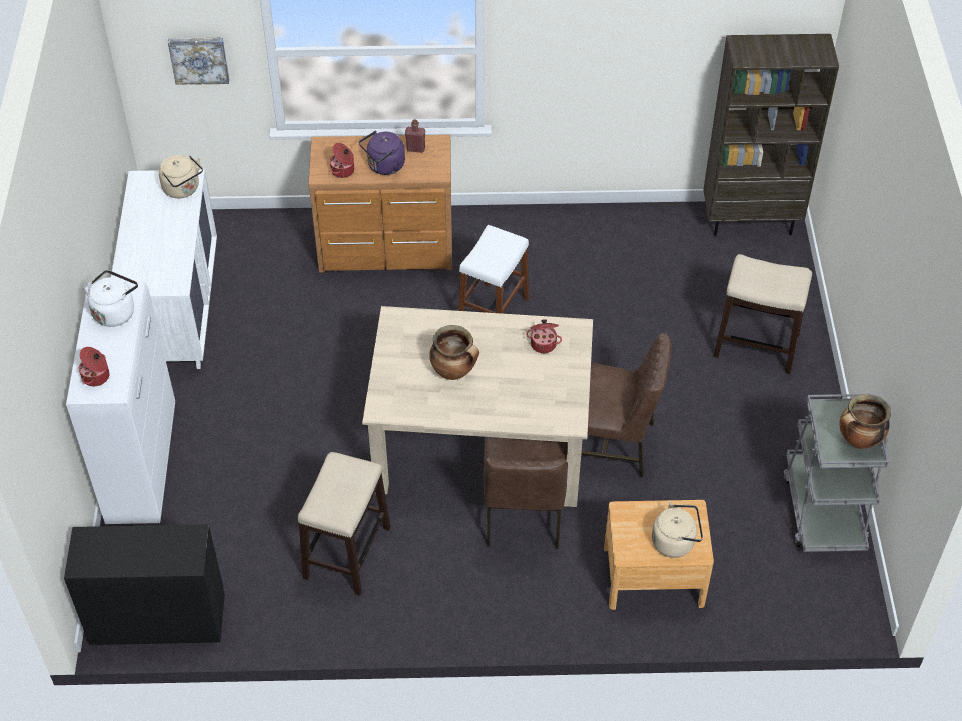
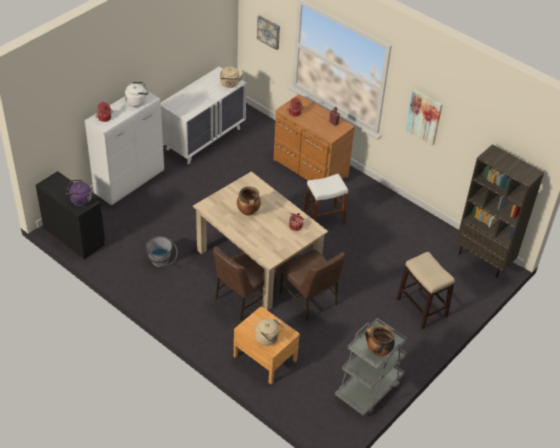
camera: 40 degrees right, 5 degrees down
stool [298,452,391,596] -> grey bucket [146,236,178,267]
purple kettle [359,131,405,175] -> purple kettle moved to [65,180,92,206]
none -> picture [406,89,443,145]

